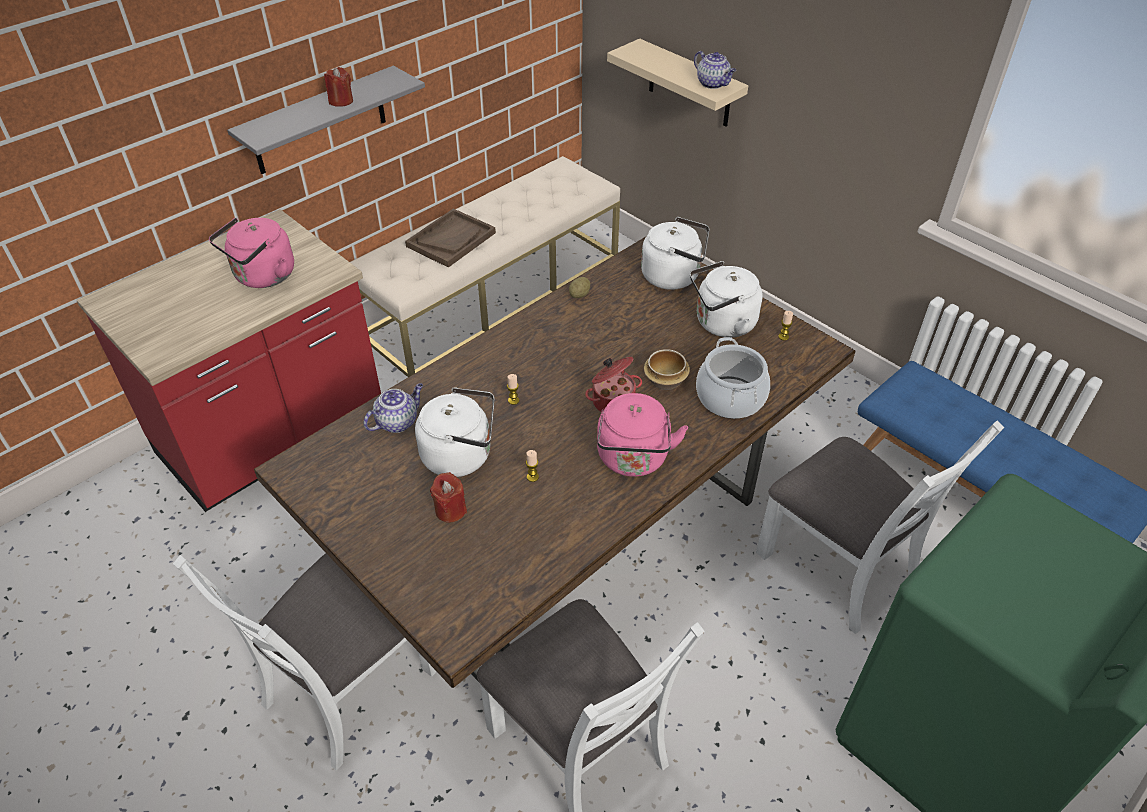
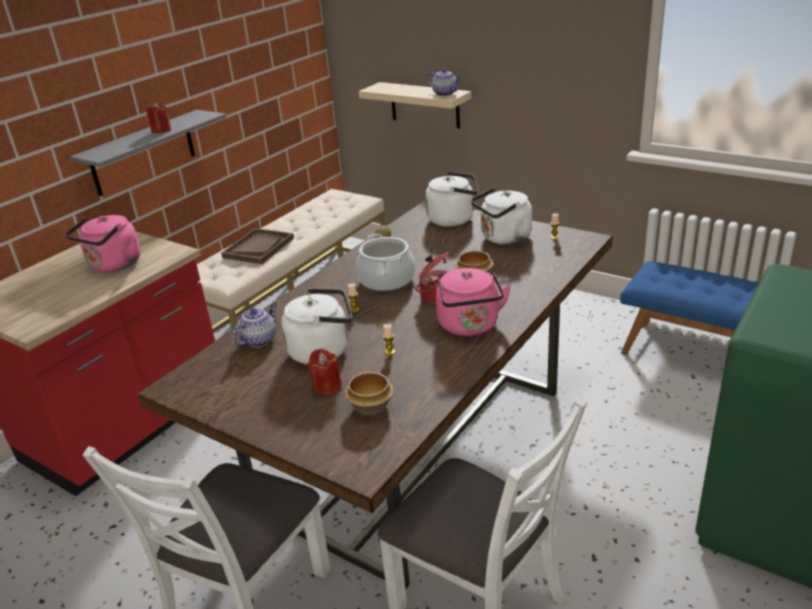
camera: 10 degrees left, 15 degrees down
cooking pot [696,337,770,419] -> cooking pot moved to [356,234,415,292]
white chair [756,421,1004,634] -> none
none -> bowl [345,372,394,414]

